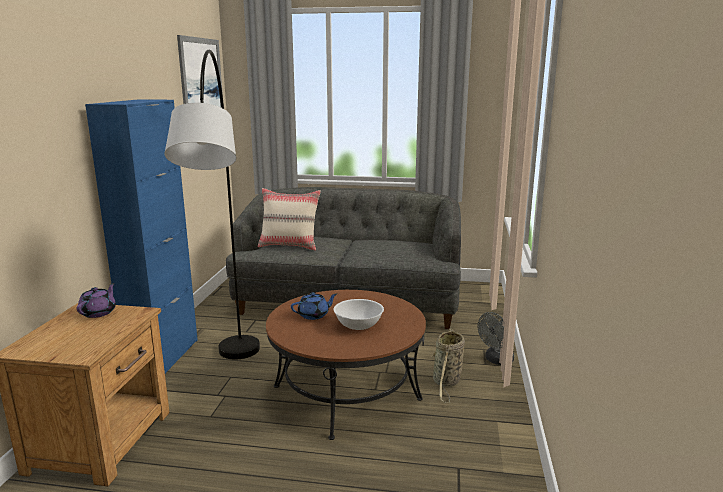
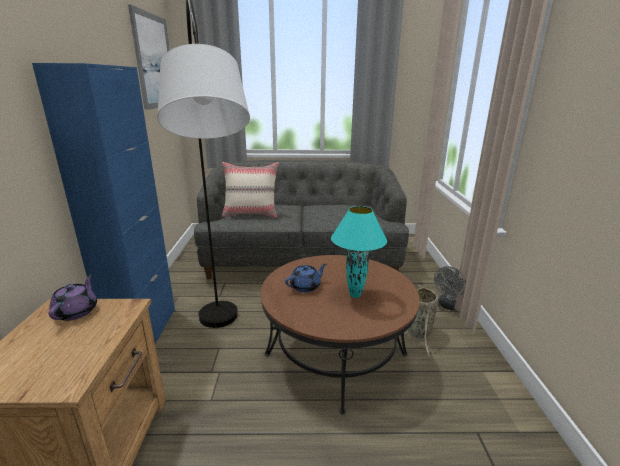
camera: 10 degrees left, 5 degrees up
white bowl [334,299,384,330] -> turquoise table lamp [331,206,387,298]

